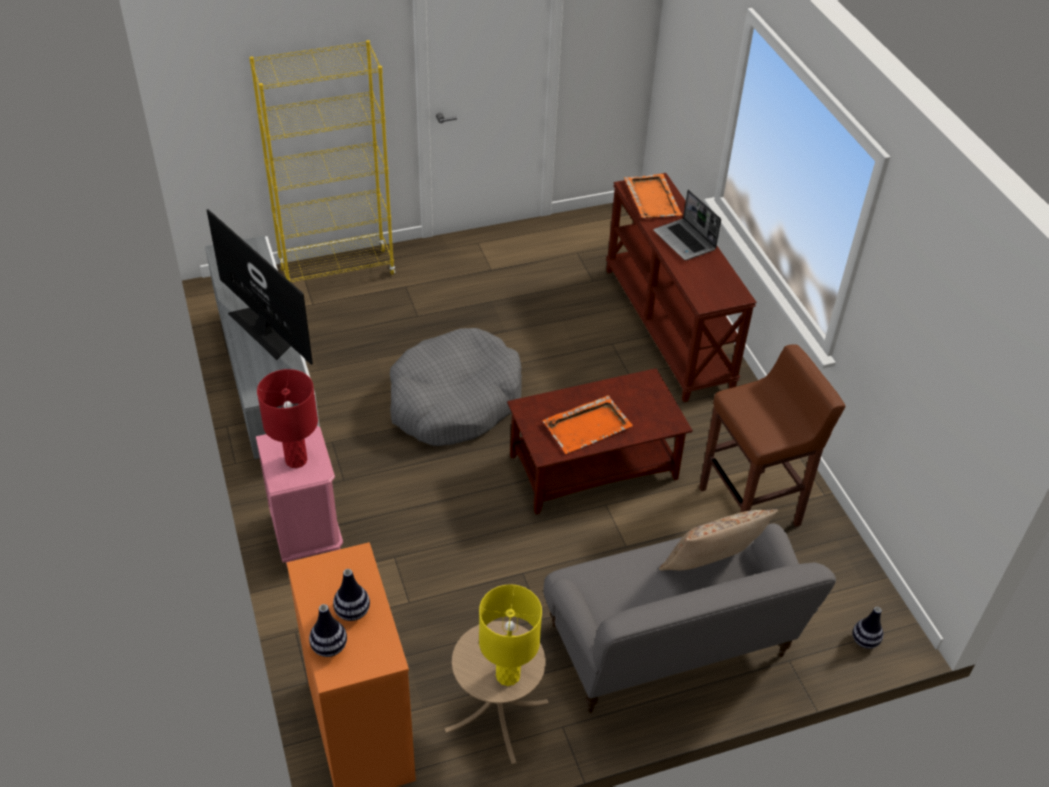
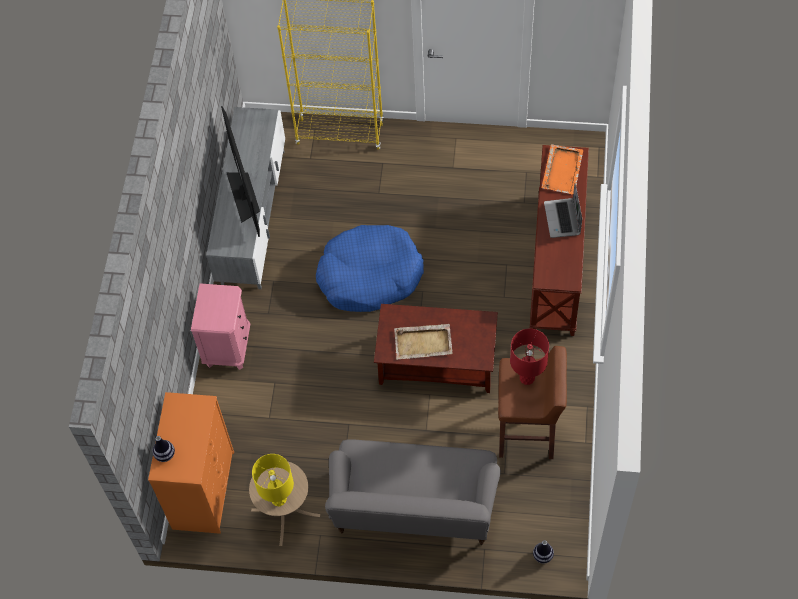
camera: 30 degrees right, 15 degrees up
red table lamp [257,369,318,468] -> red table lamp moved to [510,328,549,385]
vase [333,569,370,621] -> none
grey dog bed [390,328,522,446] -> blue dog bed [316,225,424,312]
orange tray [543,395,633,454] -> beige tray [394,324,453,360]
beige pillow [659,509,778,570] -> none

